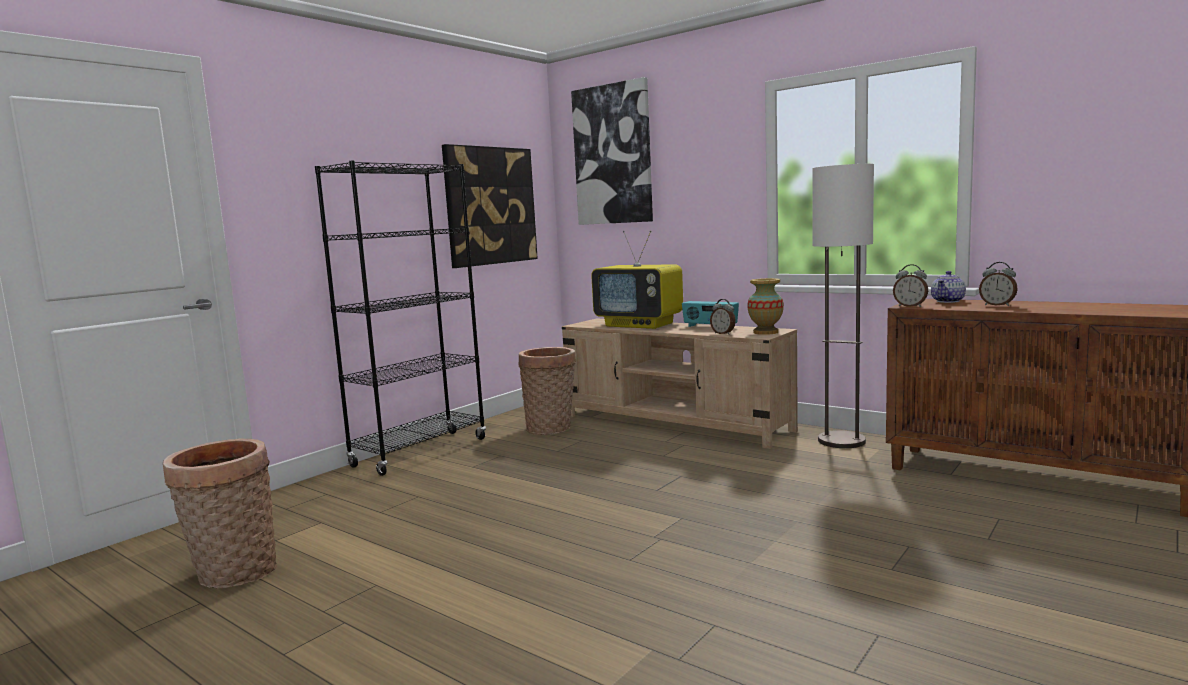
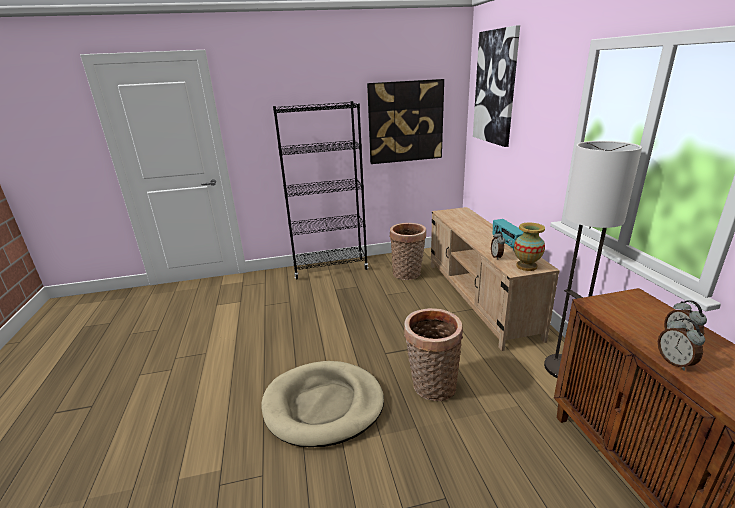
camera: 40 degrees right, 15 degrees up
basket [163,438,277,588] -> basket moved to [404,308,463,401]
television [591,231,683,329] -> none
alarm clock [893,264,928,307] -> alarm clock moved to [658,318,705,371]
teapot [931,271,966,303] -> none
none -> beige dog bed [261,361,384,447]

